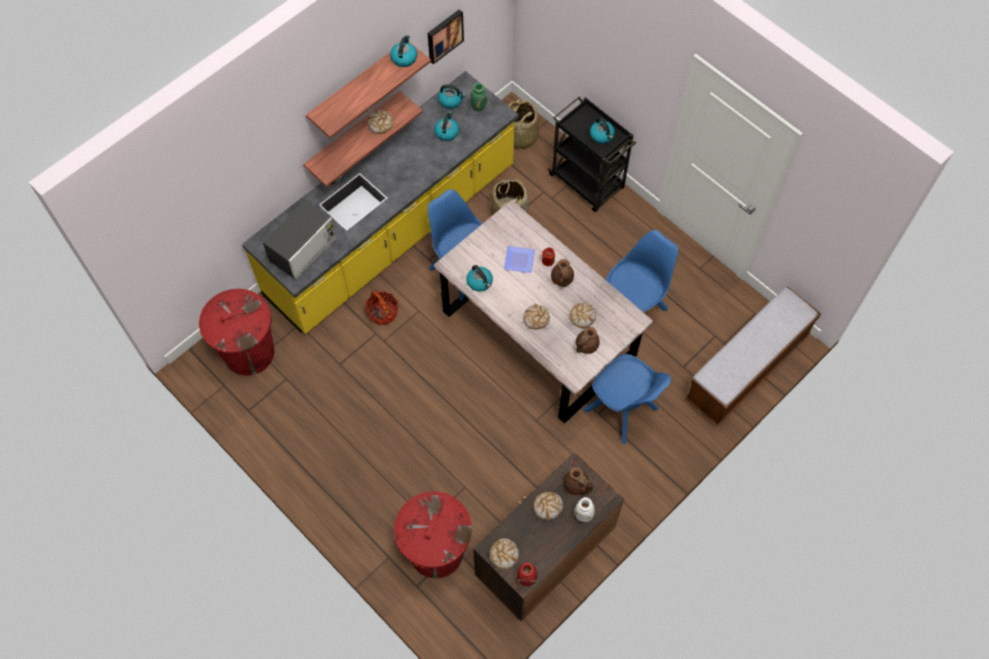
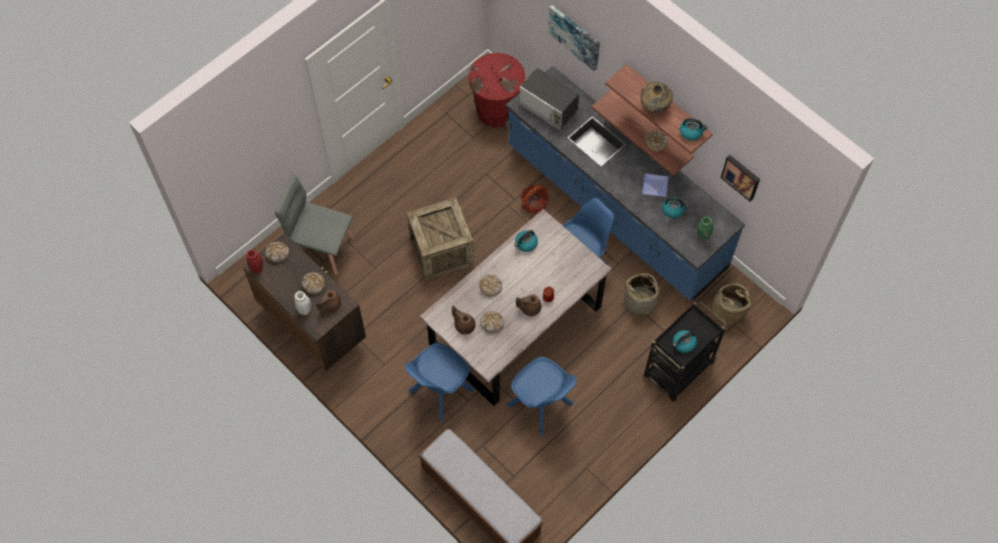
camera: 90 degrees right, 0 degrees up
yellow counter [242,71,519,334] -> blue counter [506,66,745,300]
red trash can [394,491,472,578] -> grey chair [275,174,353,275]
kettle [438,84,466,109] -> none
plate [504,246,535,273] -> plate moved to [642,173,668,197]
none -> crate [407,198,474,280]
none -> picture [548,5,600,71]
none -> beige vase [640,81,673,113]

